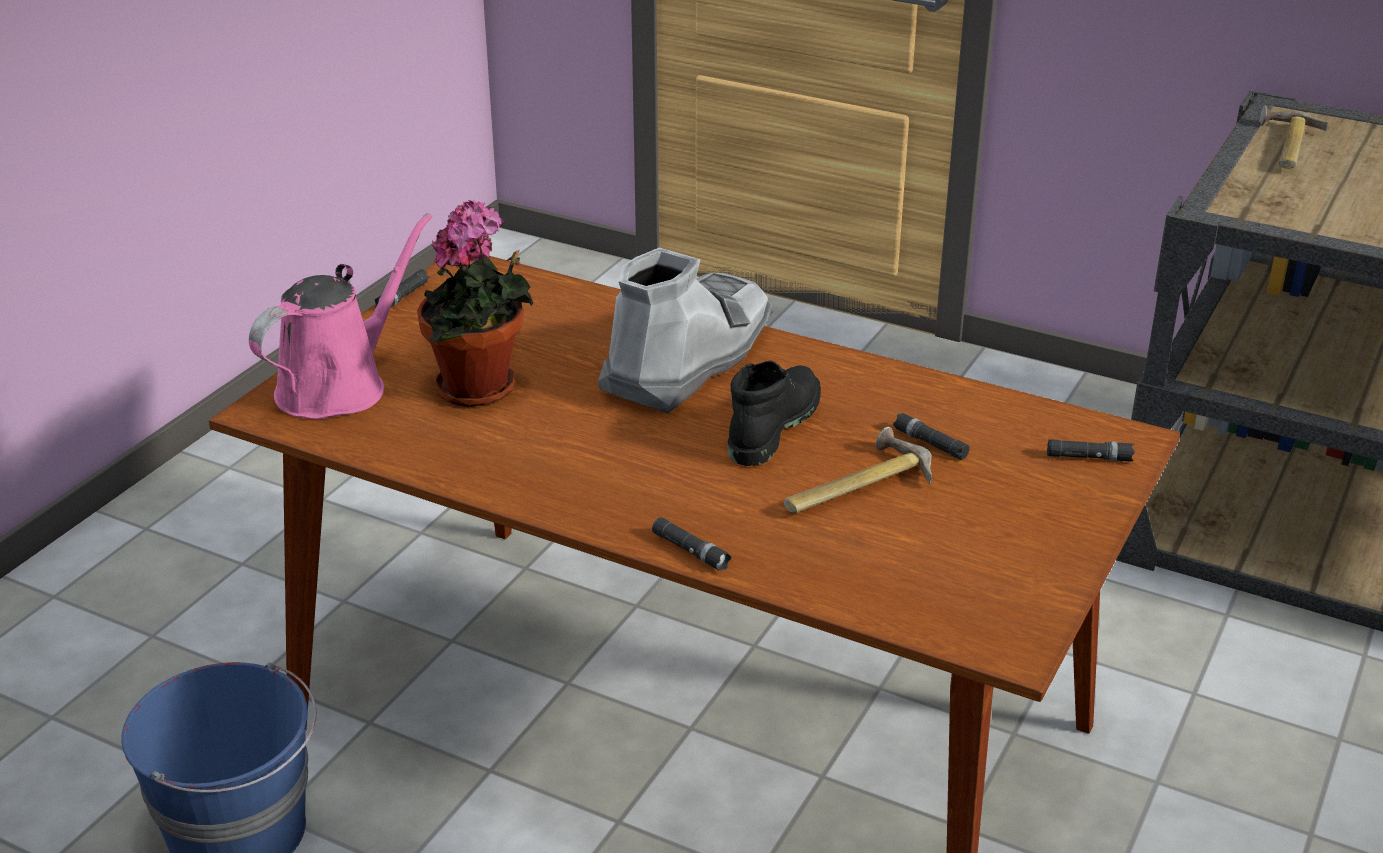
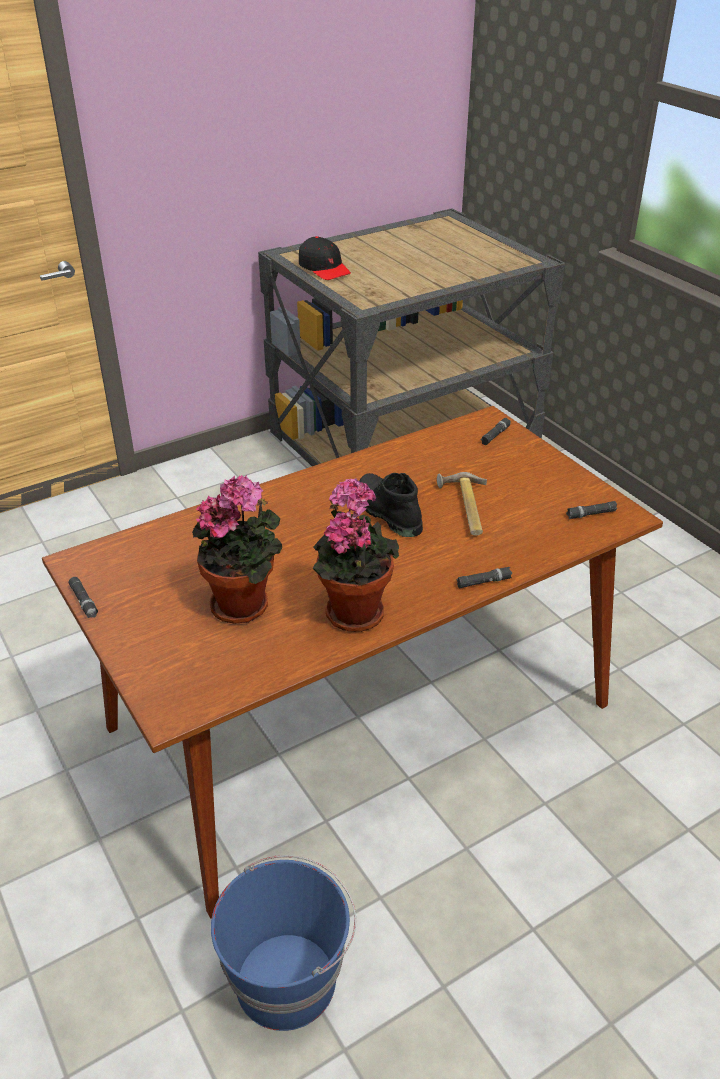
camera: 60 degrees left, 5 degrees up
pink watering can [249,213,432,419] -> none
grey boot [598,247,773,413] -> none
black flashlight [893,413,970,460] -> black flashlight moved to [566,501,617,519]
hammer [1260,105,1328,169] -> black cap [299,236,351,280]
none -> potted plant [313,478,399,632]

